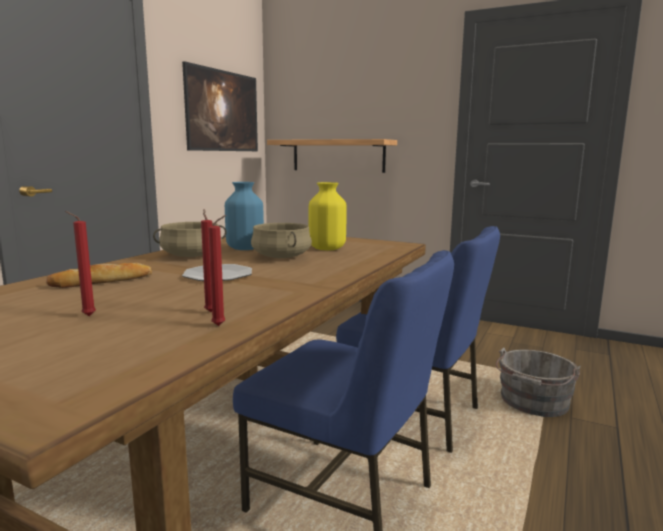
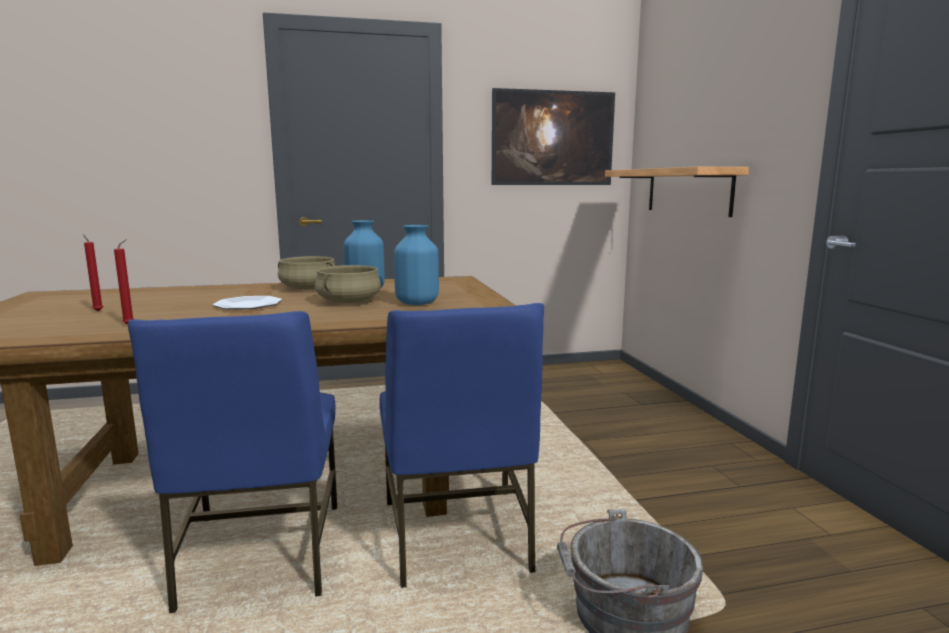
camera: 50 degrees right, 0 degrees up
bread [46,263,152,288] -> none
red candle [208,215,226,326] -> none
yellow vase [309,182,347,250] -> blue vase [394,225,439,305]

